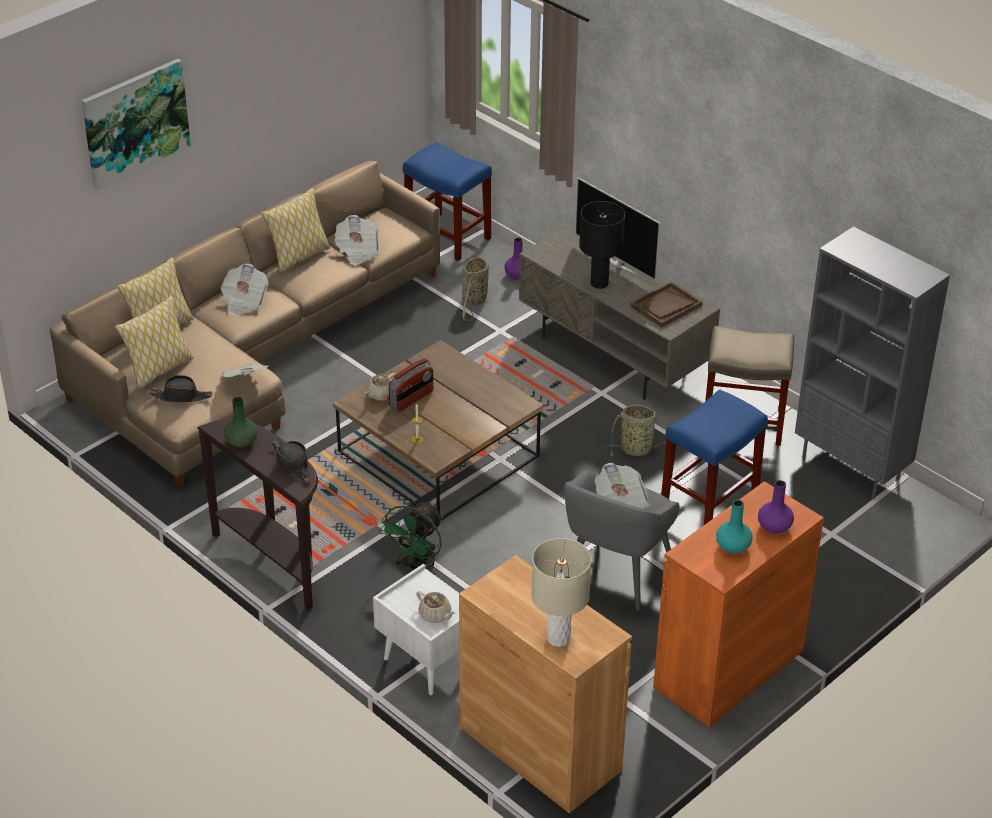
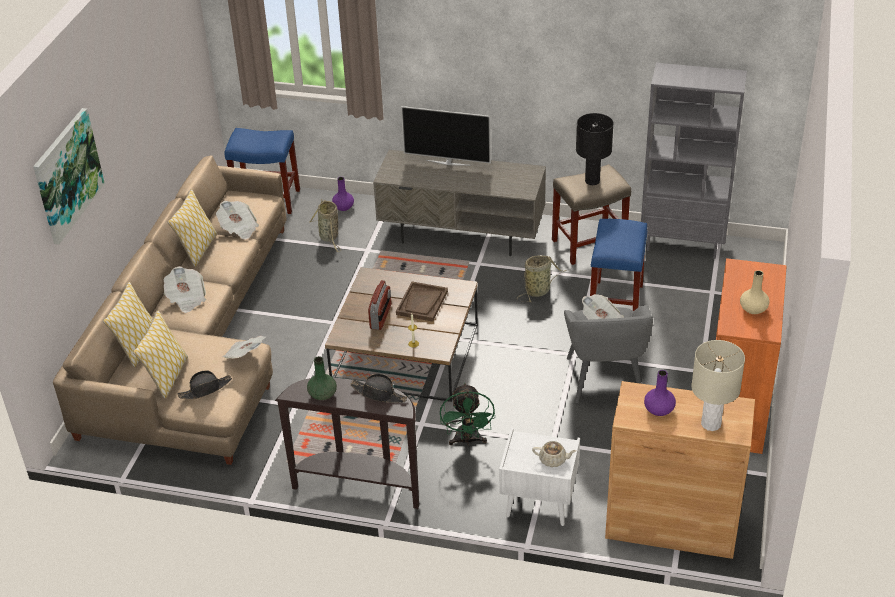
camera: 30 degrees left, 0 degrees up
beige teapot [365,373,396,401] -> none
black table lamp [579,201,625,289] -> black table lamp moved to [576,113,614,185]
brown tray [631,281,703,328] -> brown tray moved to [396,282,448,322]
turquoise vase [716,500,753,553] -> beige vase [740,270,769,314]
purple vase [758,480,794,533] -> purple vase moved to [644,370,676,416]

